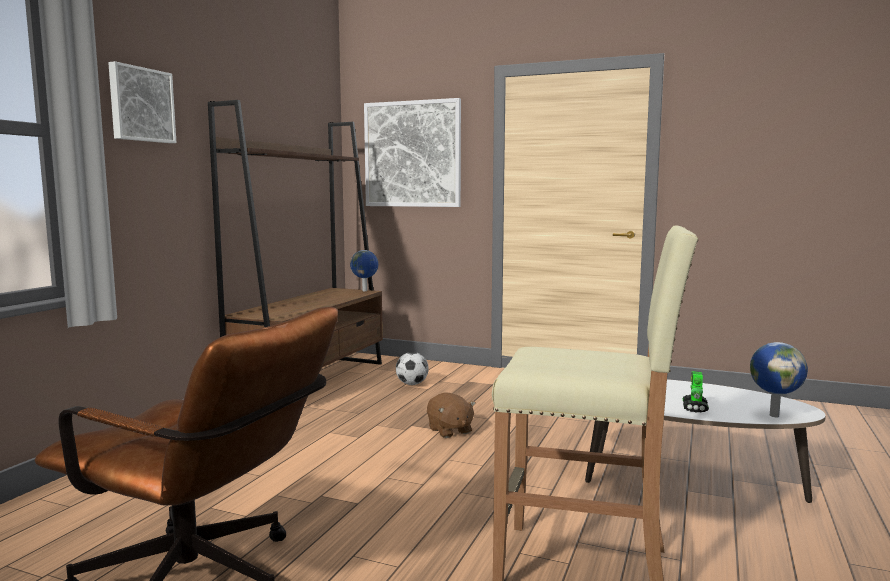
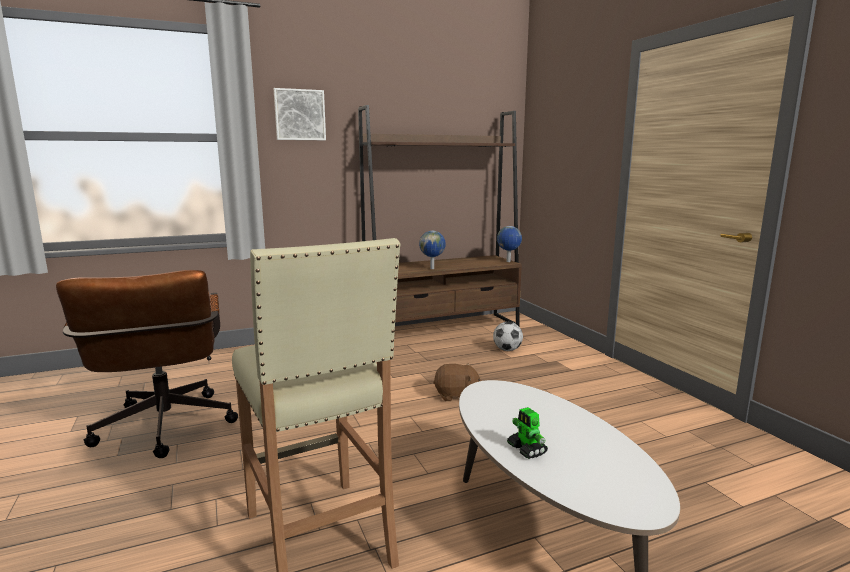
camera: 45 degrees right, 5 degrees up
picture [364,98,461,207] -> none
brown plush toy [427,393,476,438] -> brown plush toy turned 105 degrees counterclockwise [433,363,482,401]
toy robot [683,371,709,412] -> toy robot turned 90 degrees counterclockwise [507,407,548,459]
globe [750,342,808,417] -> globe moved to [419,231,446,269]

